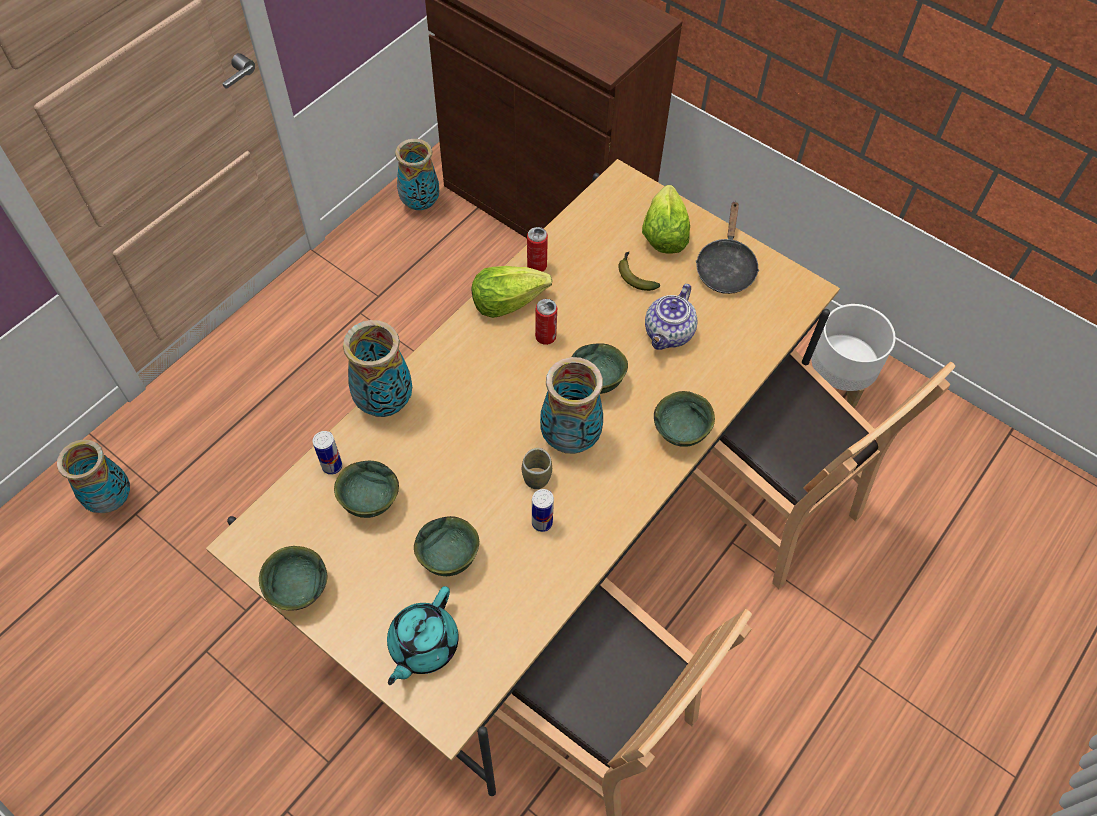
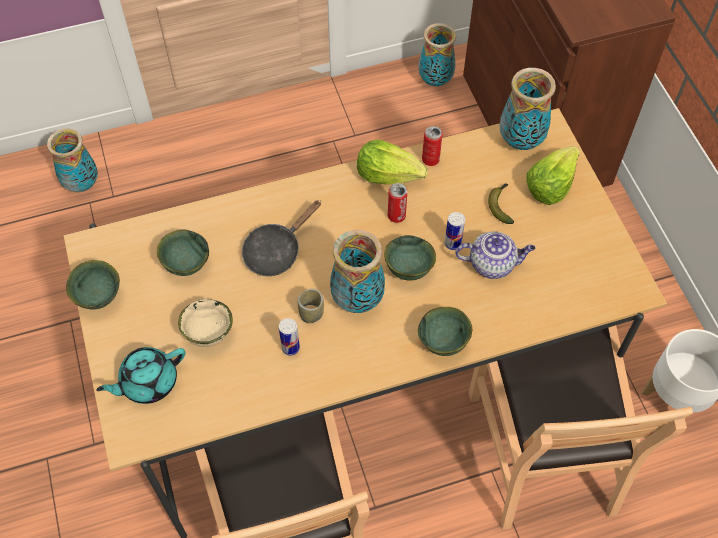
camera: 35 degrees right, 0 degrees up
can [313,431,342,475] -> can moved to [444,212,465,250]
vase [343,320,412,417] -> vase moved to [500,68,556,150]
green bowl [414,516,479,576] -> beige bowl [178,299,233,347]
teapot [645,284,697,350] -> teapot turned 150 degrees counterclockwise [455,231,535,279]
black frying pan [696,201,759,294] -> black frying pan moved to [242,200,321,276]

